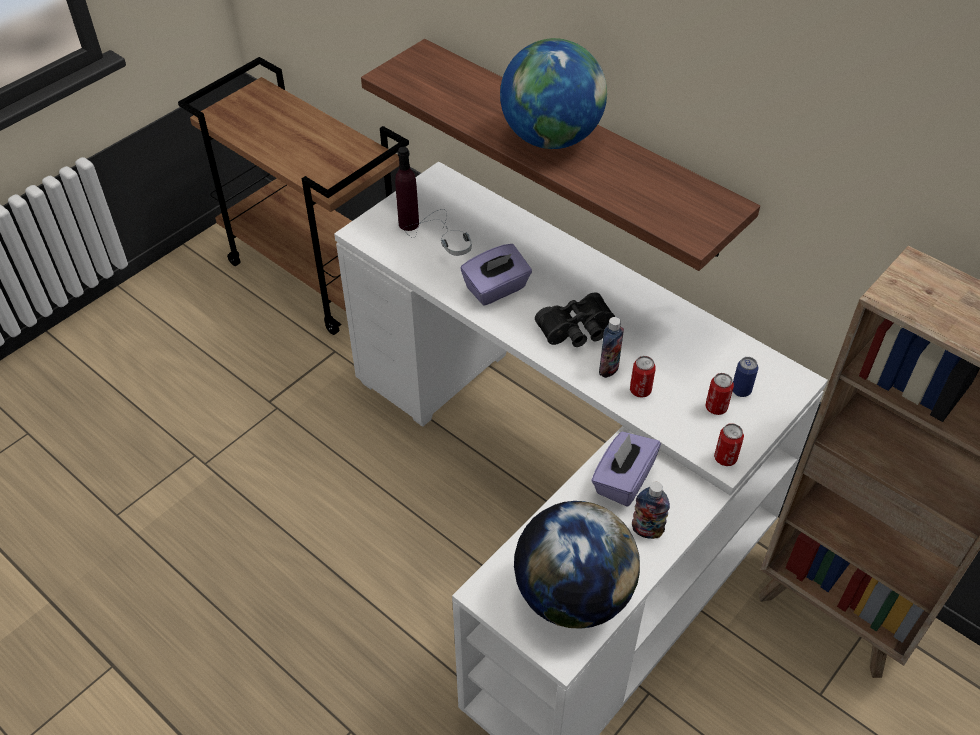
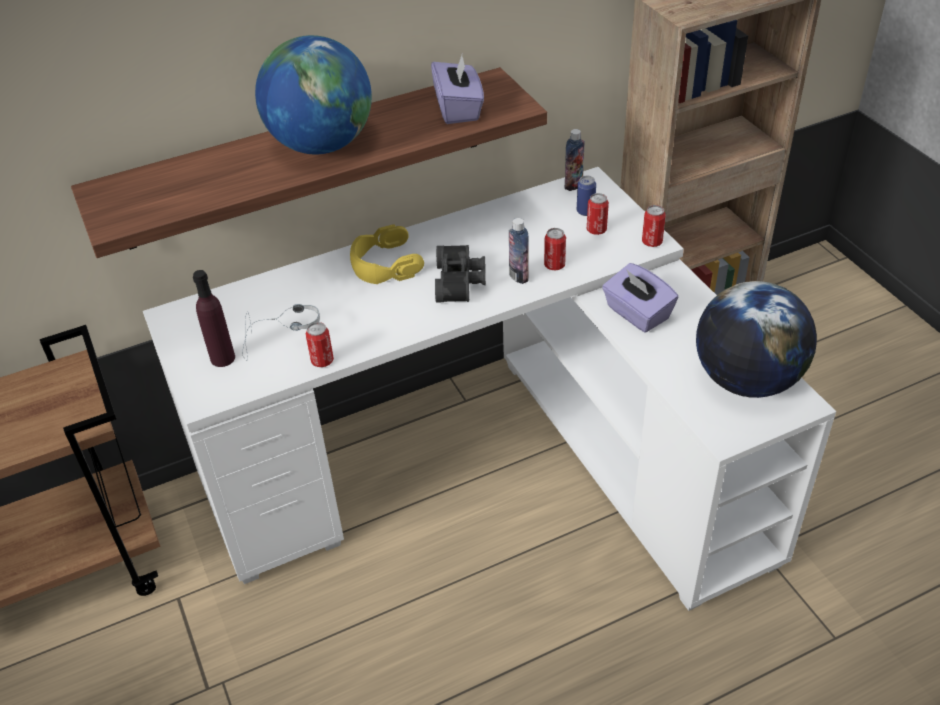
camera: 65 degrees left, 5 degrees down
purple tissue box [461,244,532,306] -> purple tissue box moved to [431,55,484,124]
bottle [632,482,670,539] -> bottle moved to [565,129,585,191]
none -> can [305,322,334,367]
none -> yellow headphones [350,224,424,284]

